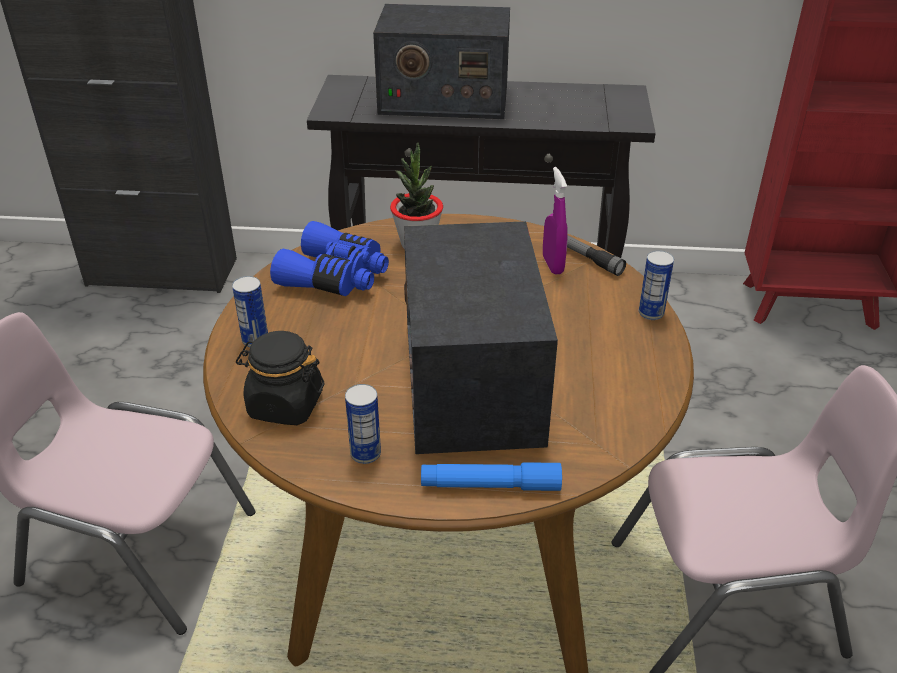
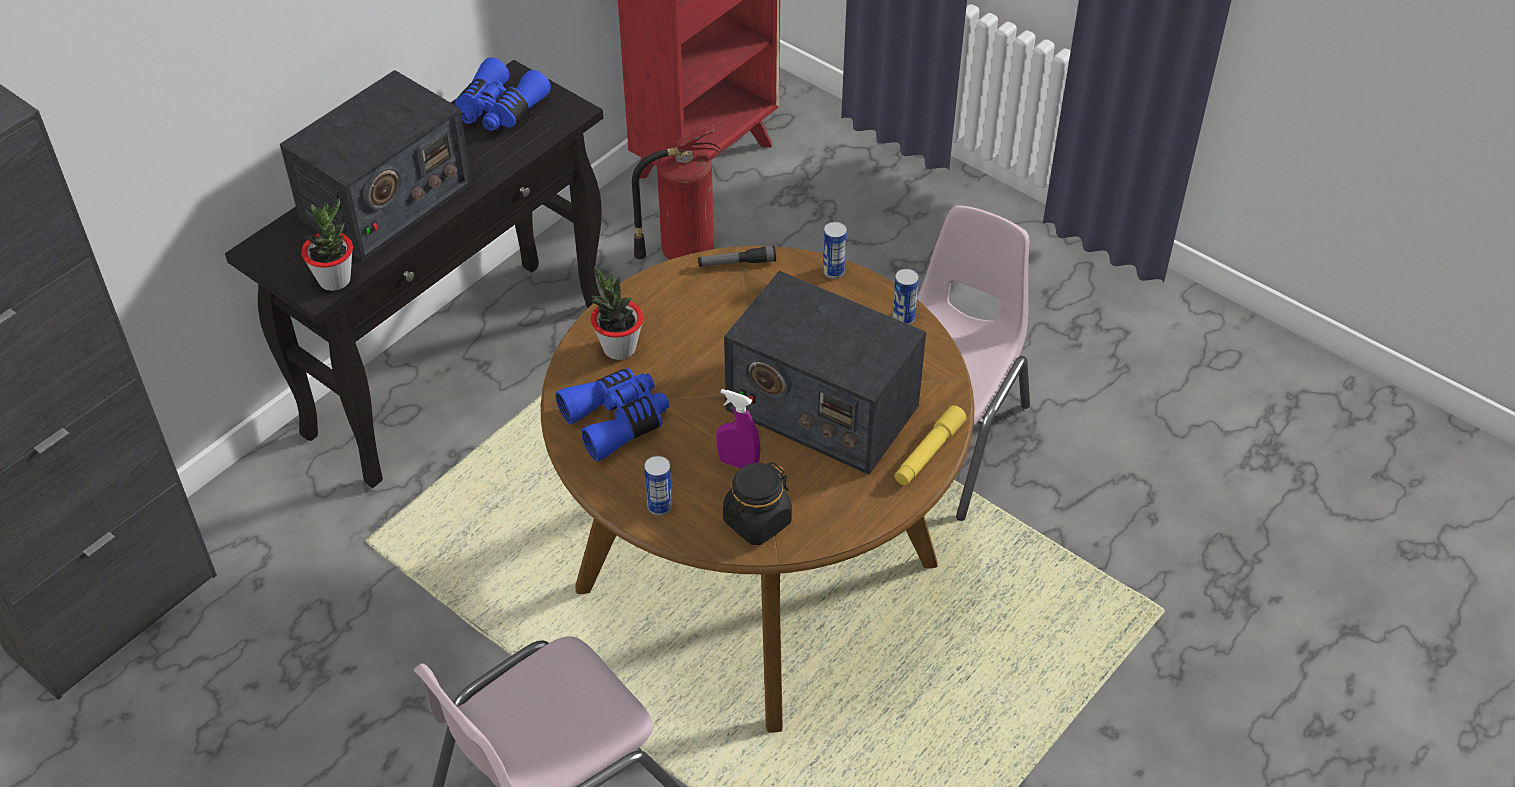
camera: 55 degrees left, 10 degrees up
can [345,384,381,464] -> can moved to [892,269,919,325]
blue flashlight [421,462,562,491] -> yellow flashlight [894,405,967,485]
purple spray bottle [543,167,568,275] -> purple spray bottle moved to [716,389,761,469]
none -> potted plant [301,199,353,291]
none -> blue binoculars [455,57,551,131]
none -> fire extinguisher [632,125,722,260]

